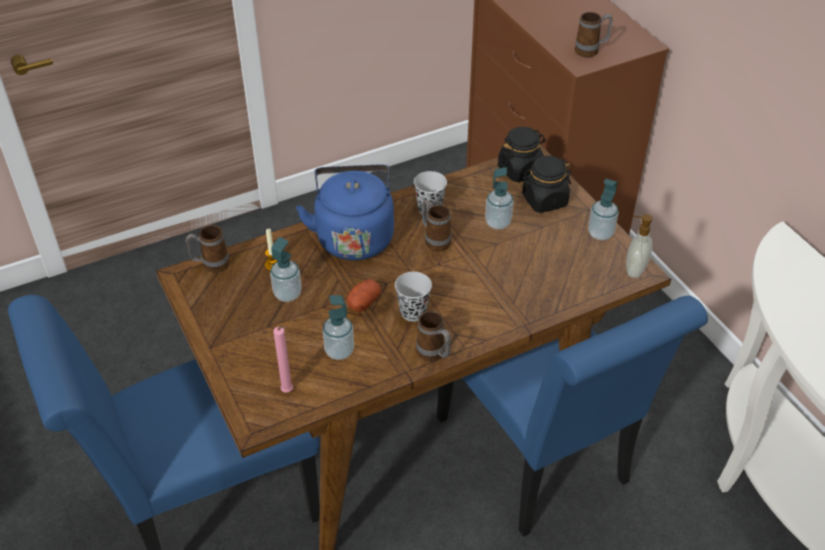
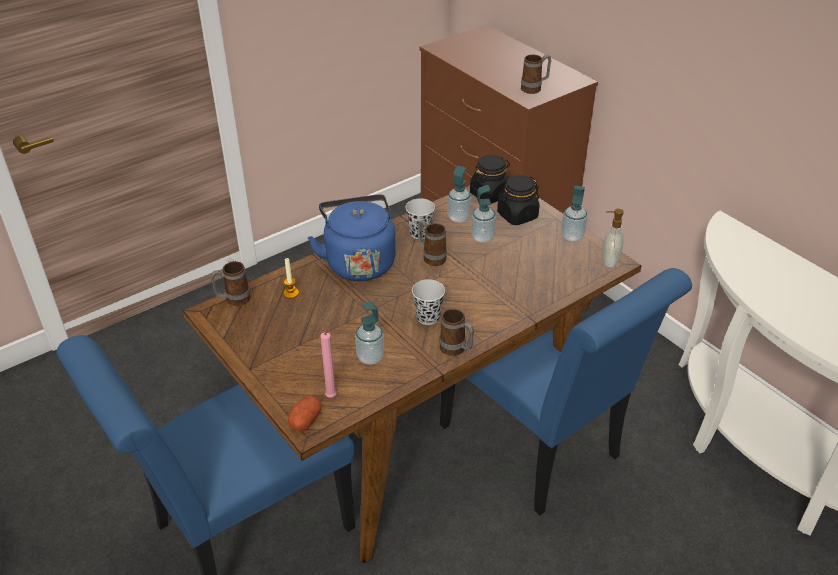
camera: 10 degrees left, 5 degrees down
soap dispenser [270,237,302,302] -> soap dispenser moved to [447,166,471,223]
potato [347,279,381,312] -> potato moved to [288,395,322,432]

